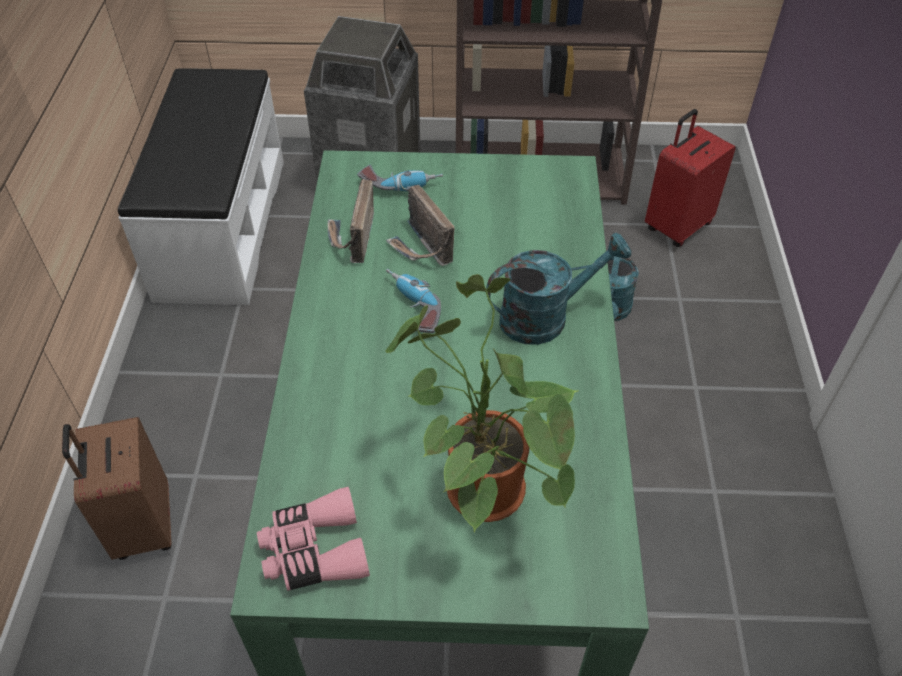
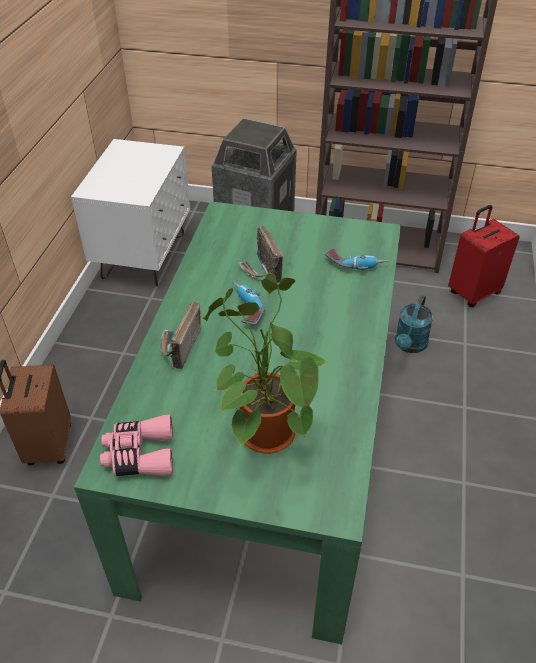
camera: 10 degrees right, 5 degrees down
white bench [118,68,284,305] -> white nightstand [71,139,190,287]
radio [328,179,374,263] -> radio moved to [160,302,202,369]
power drill [357,165,443,191] -> power drill moved to [325,248,389,270]
turquoise watering can [486,233,631,345] -> none

